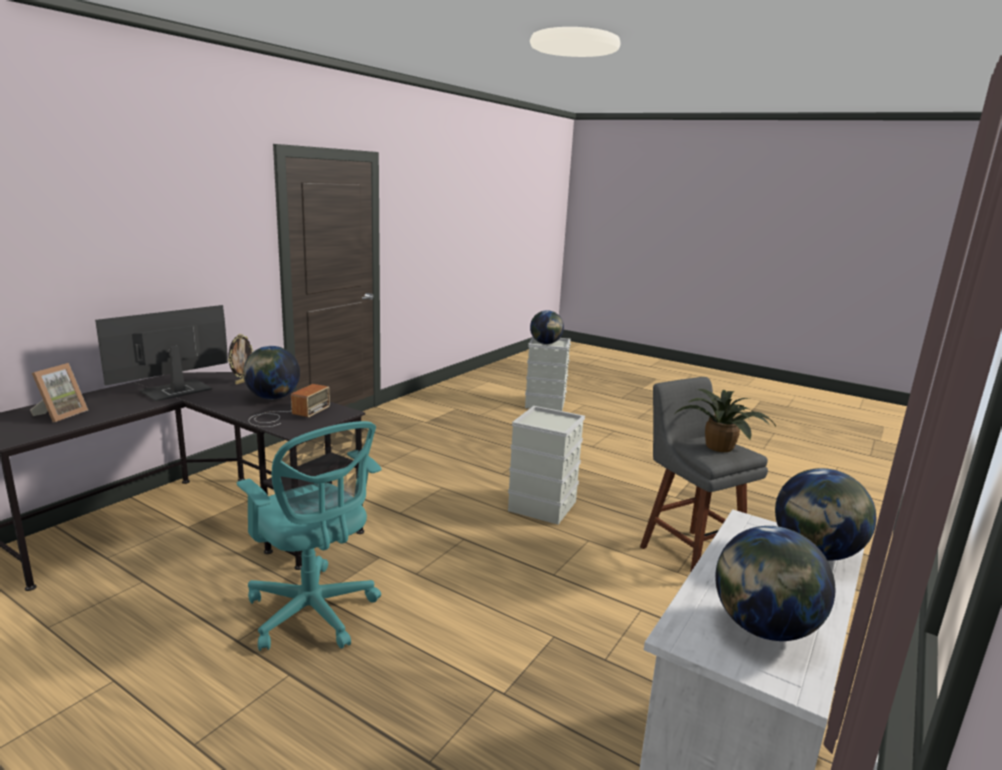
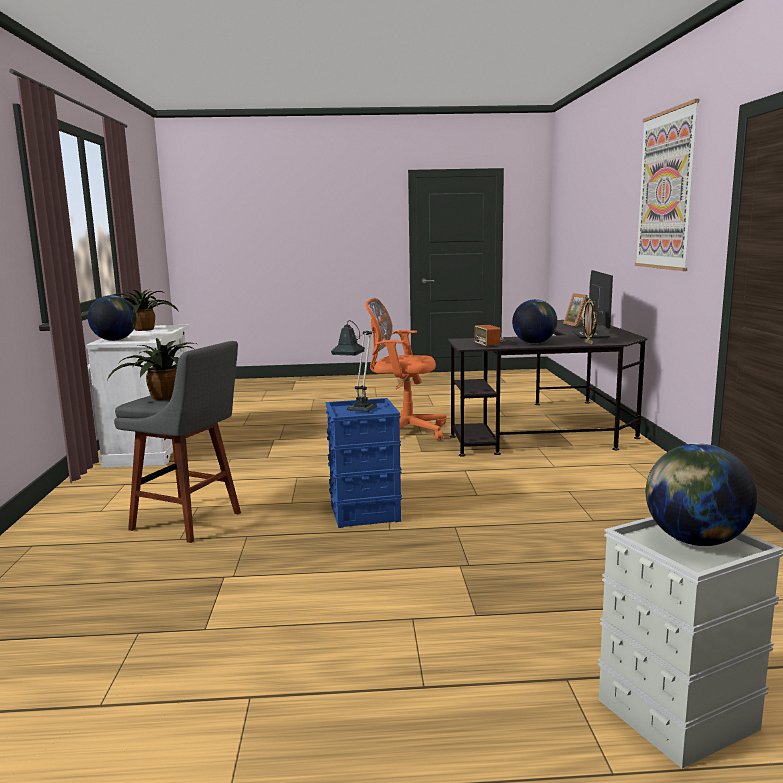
camera: 145 degrees right, 5 degrees down
turquoise office chair [237,421,382,651] -> orange office chair [365,298,446,440]
grey storage box [508,406,585,525] -> blue storage box [326,398,402,528]
globe [715,526,835,641] -> potted plant [116,290,179,331]
none -> table lamp [331,321,377,412]
none -> picture [635,99,699,271]

